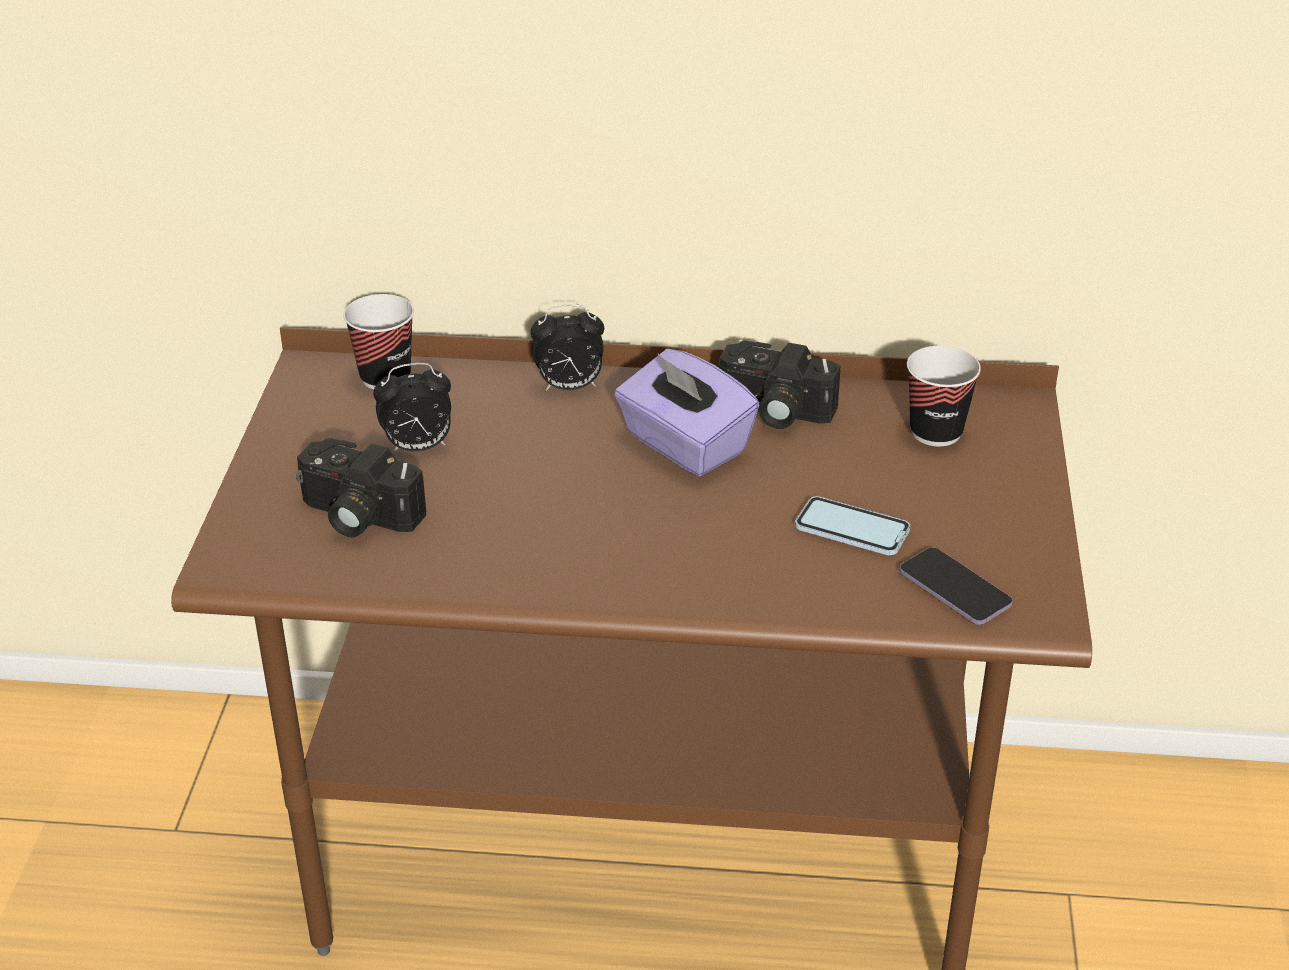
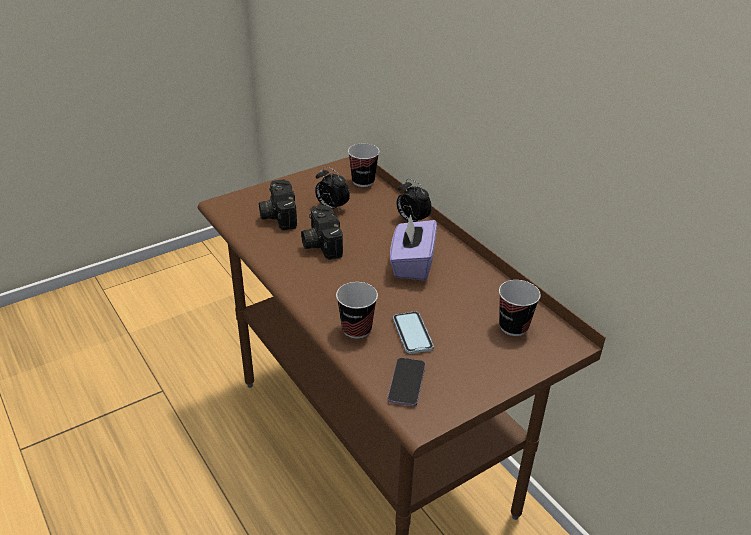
camera: 50 degrees right, 0 degrees up
camera [719,341,841,429] -> camera moved to [301,205,343,260]
none -> cup [336,282,378,339]

